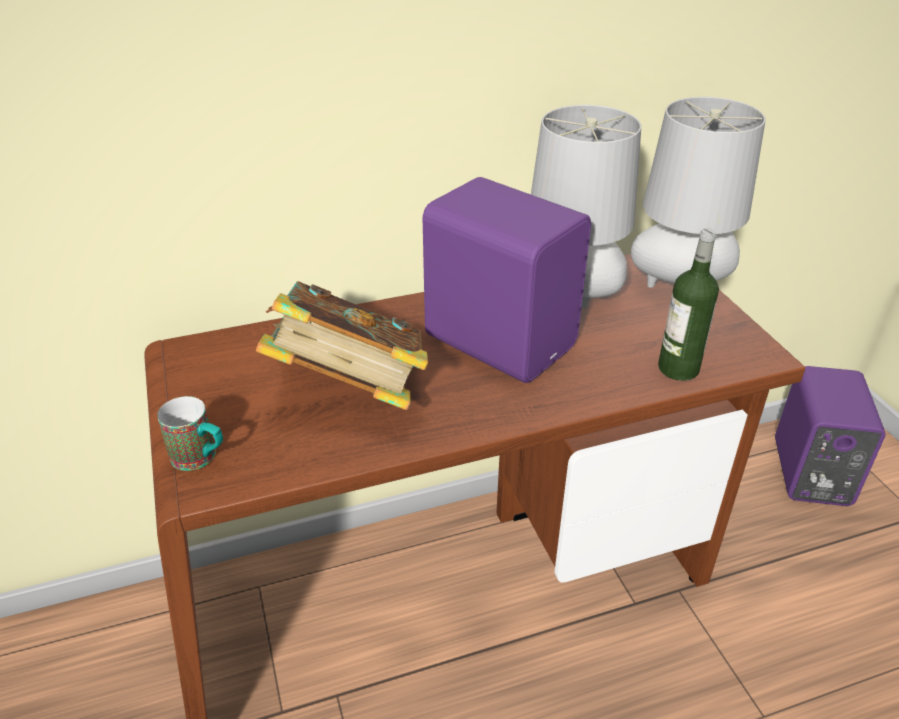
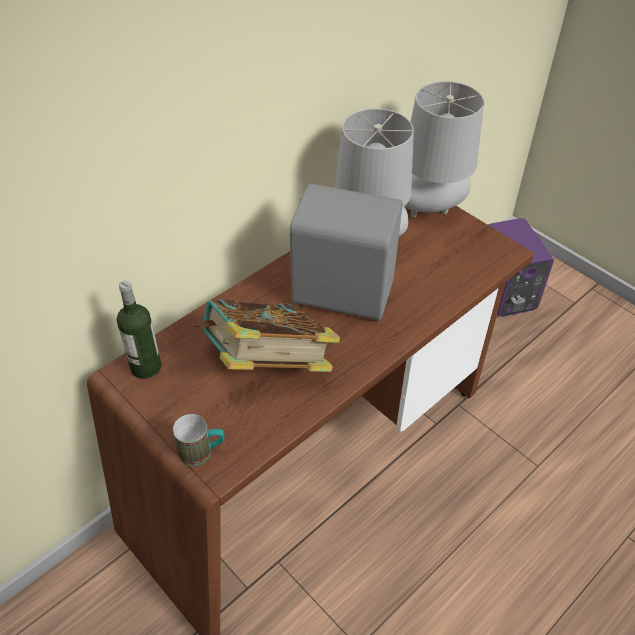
camera: 25 degrees left, 10 degrees up
purple speaker [423,177,591,383] -> grey speaker [290,184,403,321]
bottle [658,228,719,381] -> bottle moved to [117,281,162,379]

